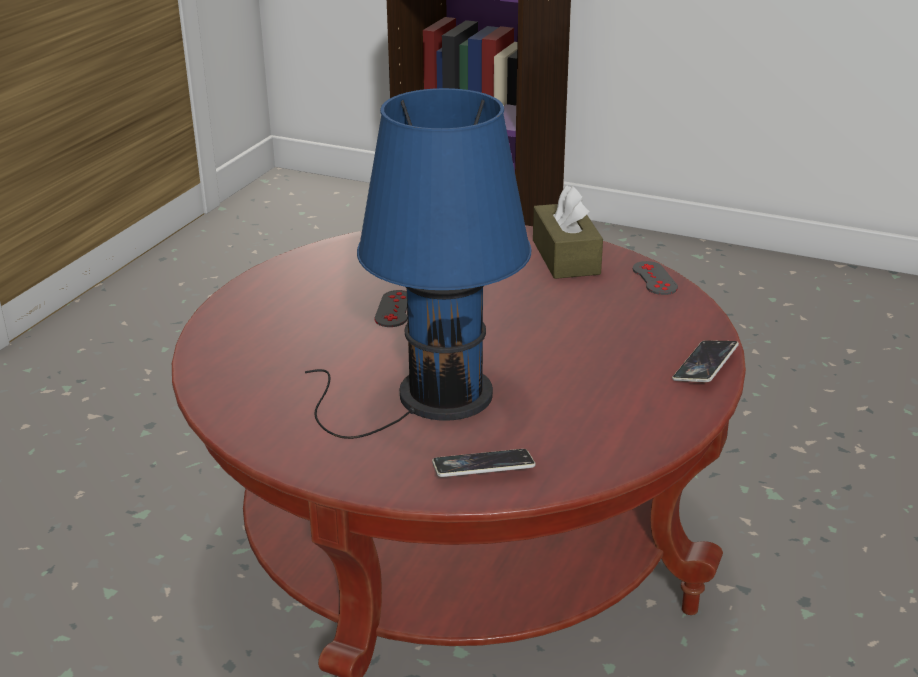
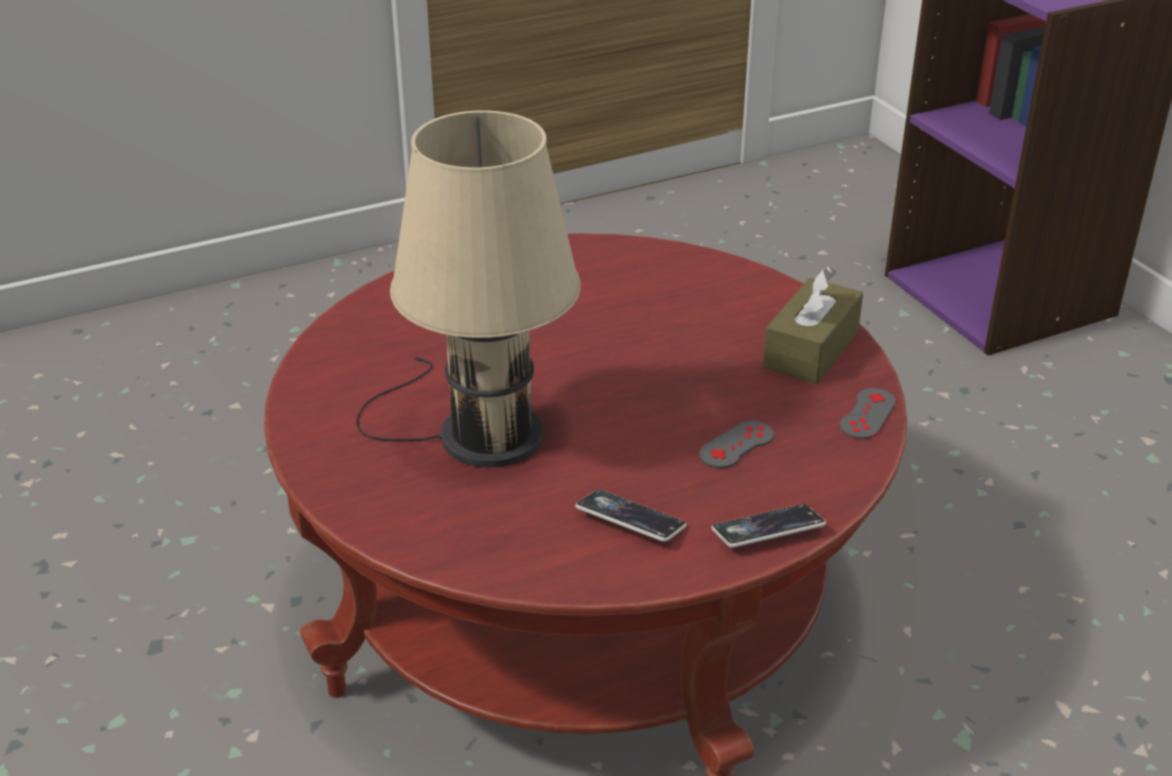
camera: 40 degrees right, 5 degrees up
blue table lamp [305,88,531,439] -> beige table lamp [356,110,581,467]
grey game controller [375,290,407,327] -> grey game controller moved to [699,421,774,468]
phone [432,449,536,477] -> phone moved to [575,490,687,542]

